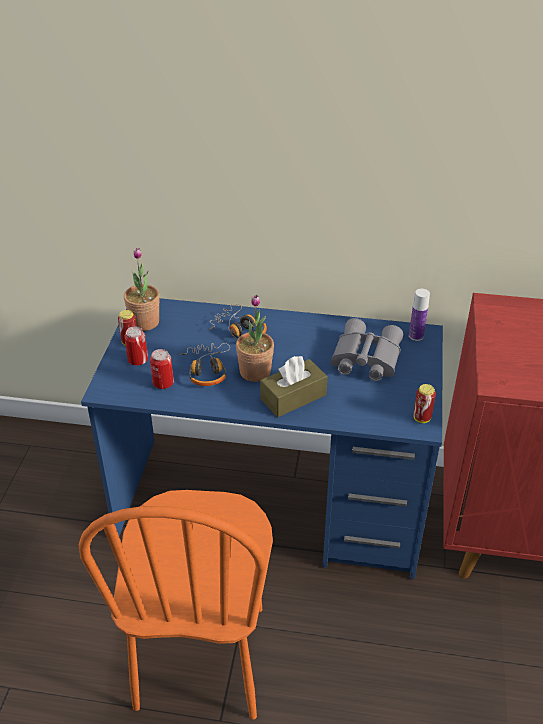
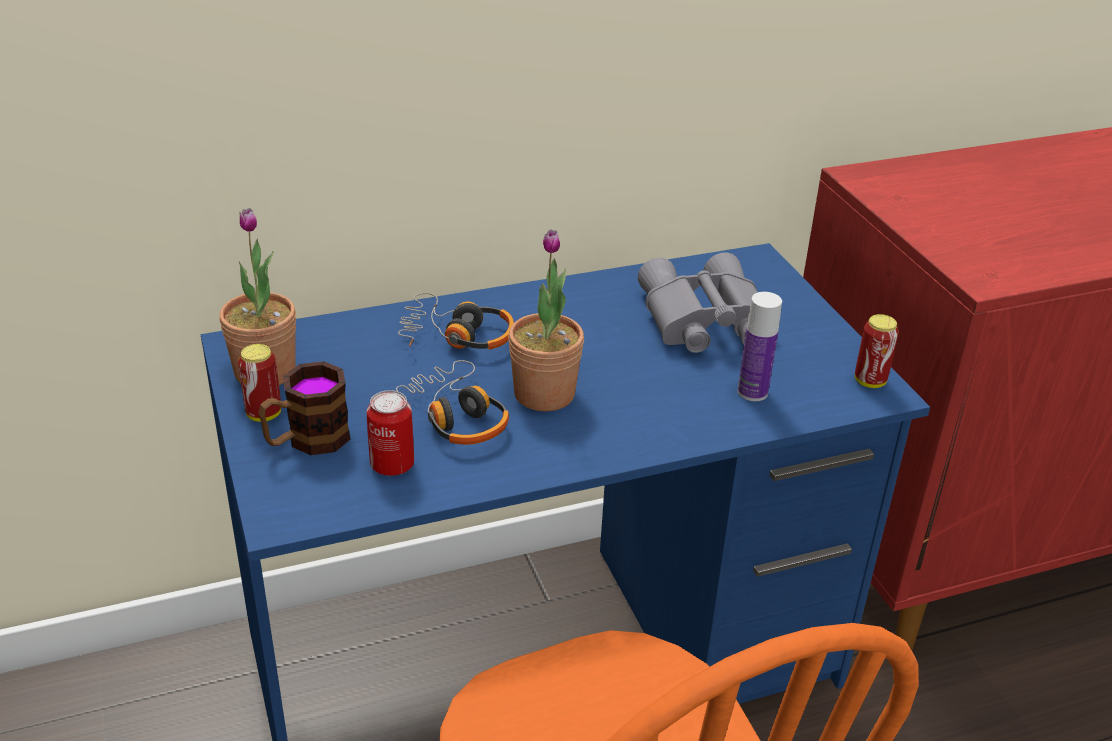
camera: 30 degrees left, 5 degrees down
can [124,327,148,365] -> mug [258,361,350,455]
brown tissue box [260,356,328,417] -> none
bottle [409,289,430,341] -> bottle moved to [738,292,782,401]

